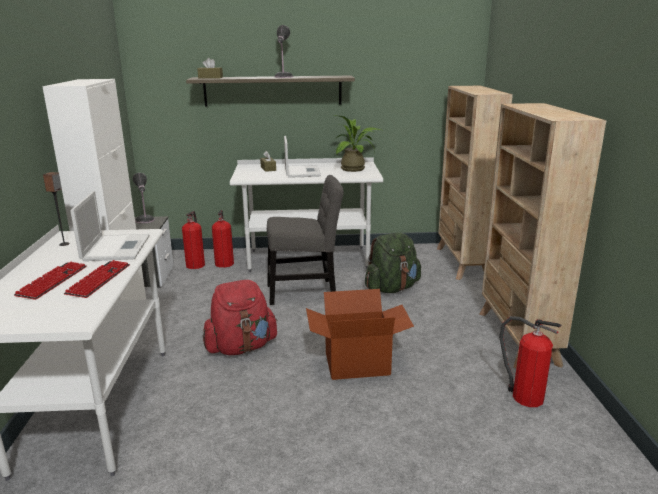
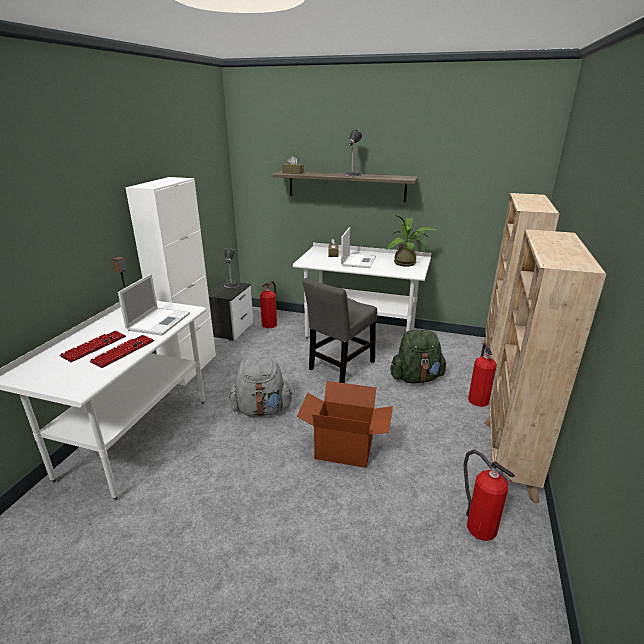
camera: 20 degrees right, 5 degrees up
red backpack [203,280,278,355] -> grey backpack [229,356,293,417]
fire extinguisher [212,210,234,268] -> fire extinguisher moved to [468,343,497,407]
grey chair [267,175,344,305] -> grey chair turned 120 degrees clockwise [302,278,377,383]

